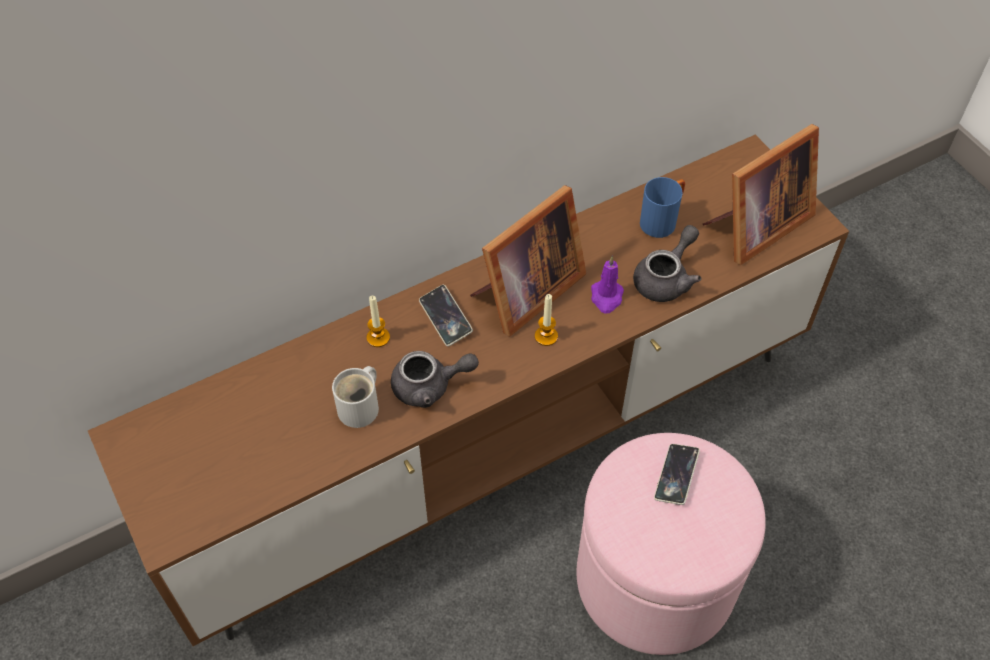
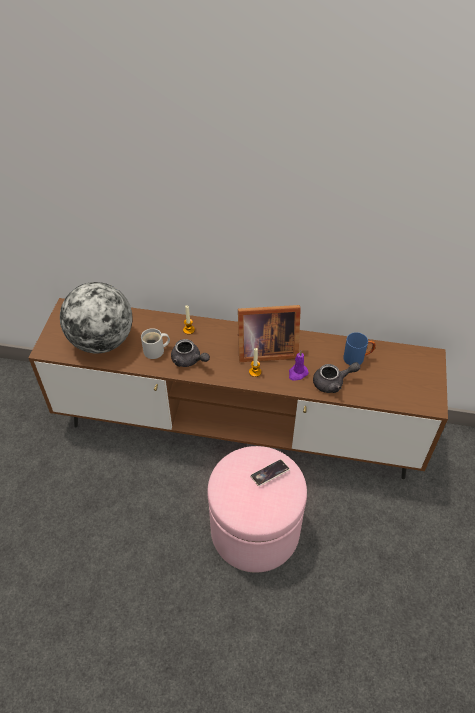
camera: 40 degrees right, 5 degrees down
phone [419,285,473,346] -> none
picture frame [703,124,819,265] -> none
none -> globe [60,282,133,353]

